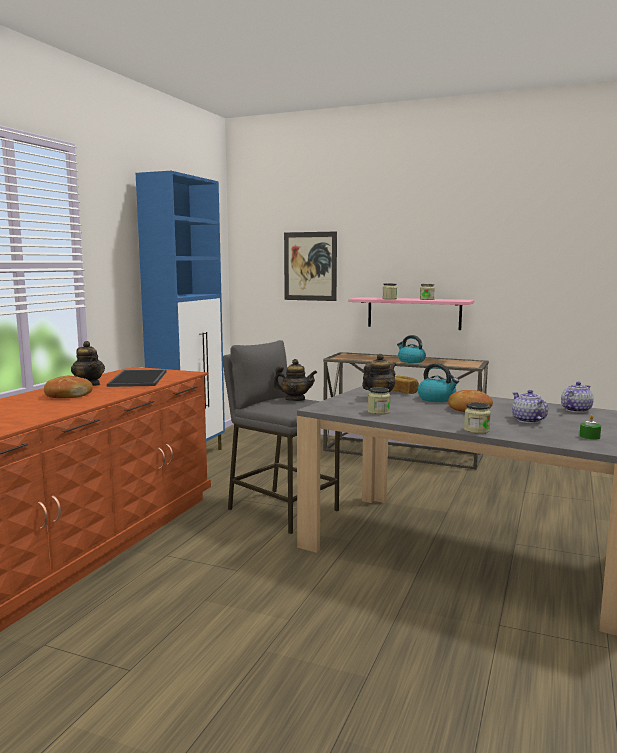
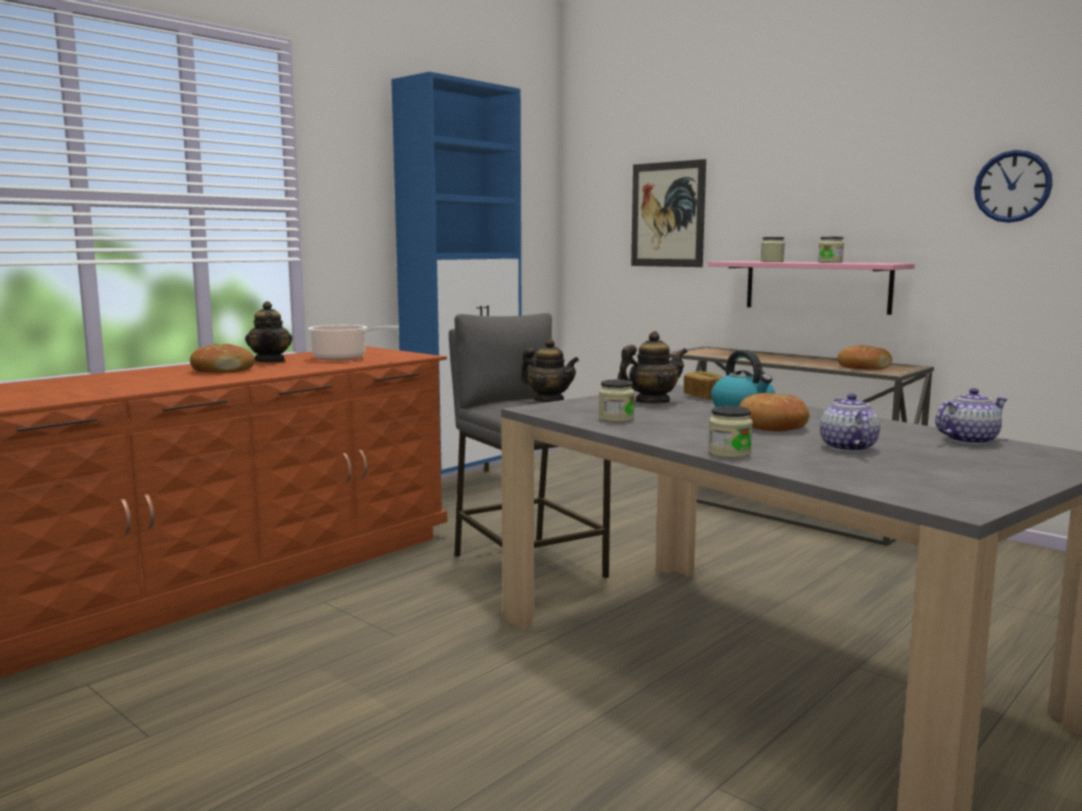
camera: 20 degrees right, 0 degrees up
tray [107,370,167,387] -> cooking pot [308,325,399,361]
kettle [397,335,426,363] -> none
green candle [579,415,601,440] -> none
none -> bread [837,345,892,370]
none -> wall clock [974,150,1052,223]

